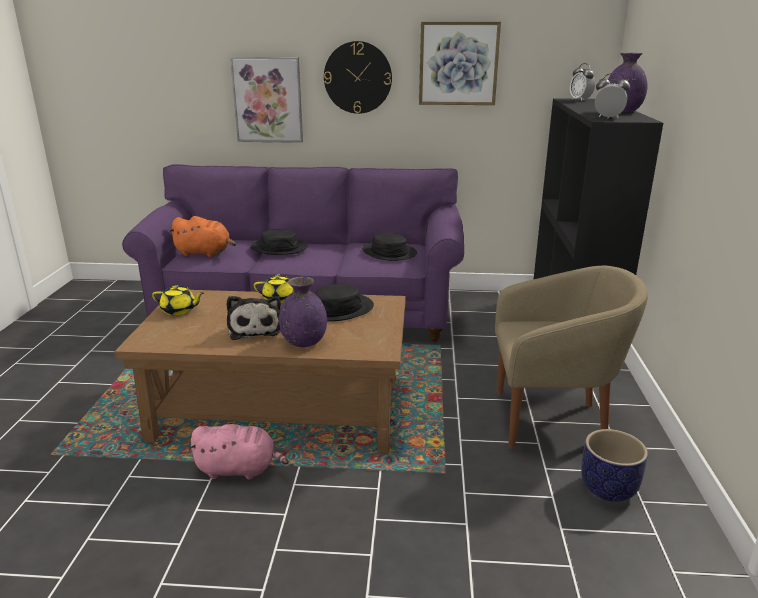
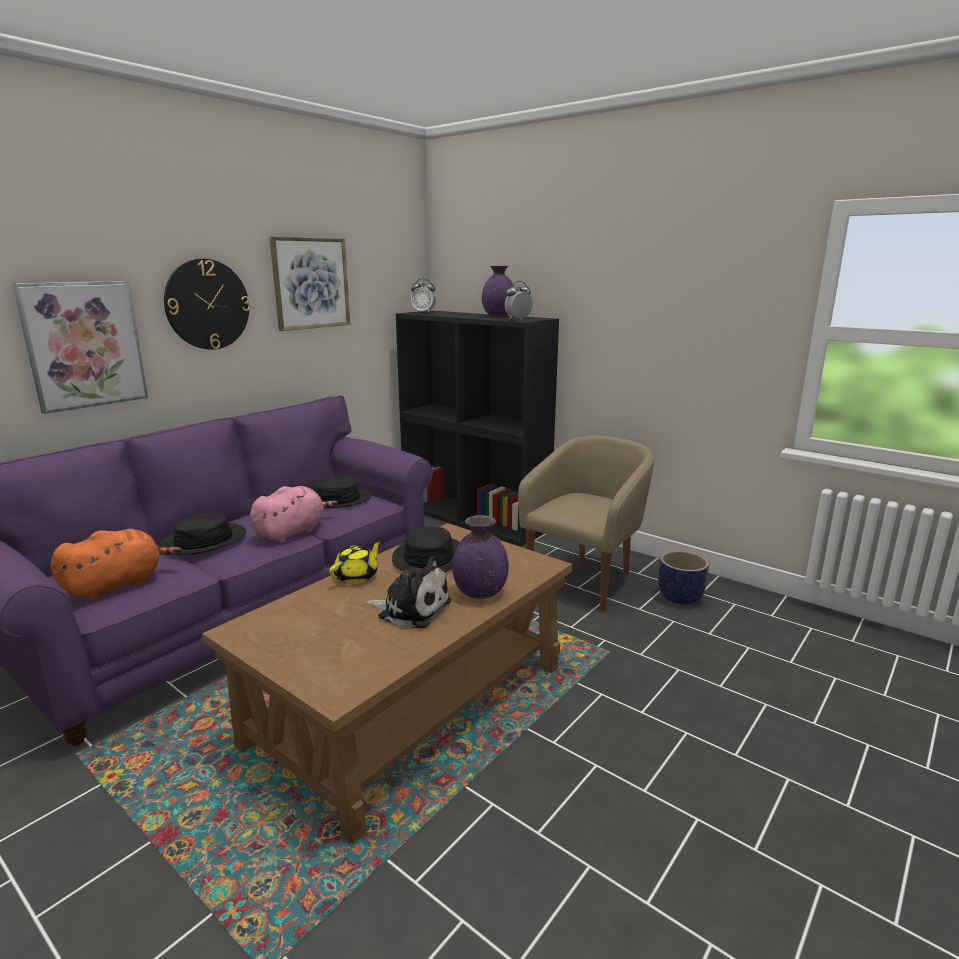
camera: 55 degrees left, 5 degrees down
yellow teapot [152,285,204,315] -> none
pink plush toy [188,424,289,479] -> pink plush toy moved to [250,486,338,543]

